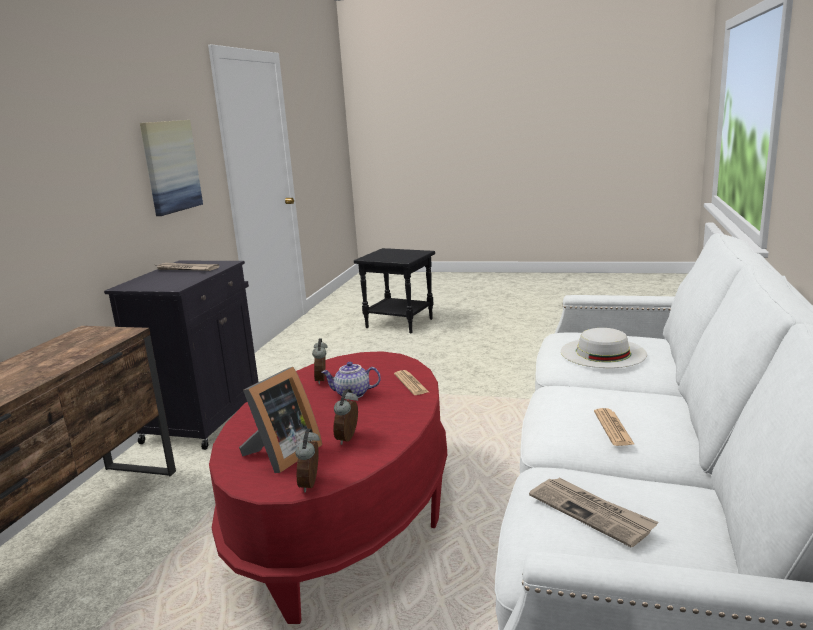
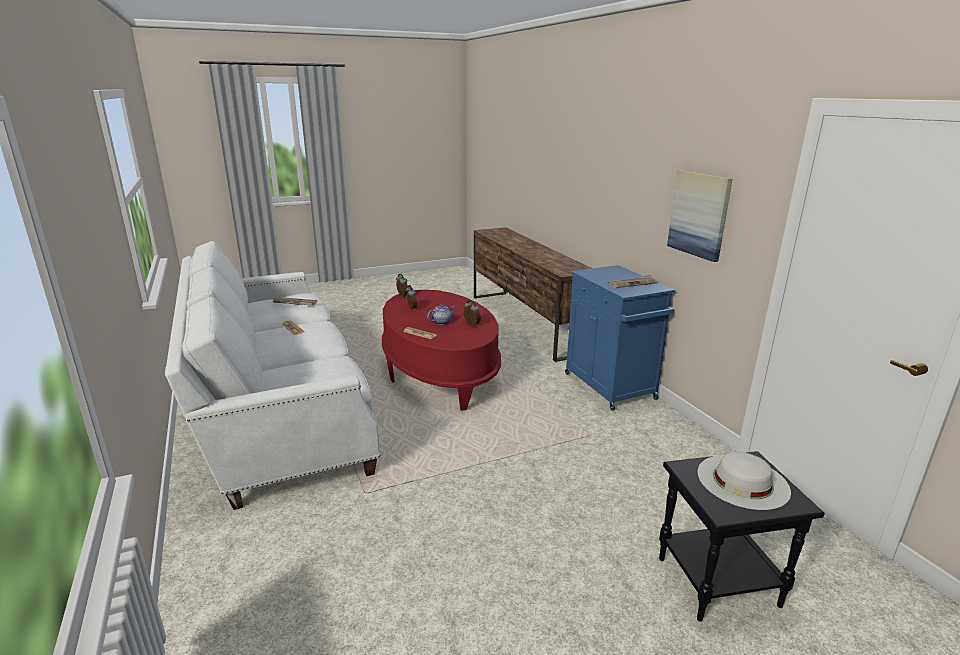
camera: 140 degrees right, 5 degrees up
black cabinet [104,261,258,450] -> blue cabinet [565,265,675,410]
picture frame [239,367,322,473] -> none
white hat [561,328,647,368] -> white hat moved to [697,452,791,510]

